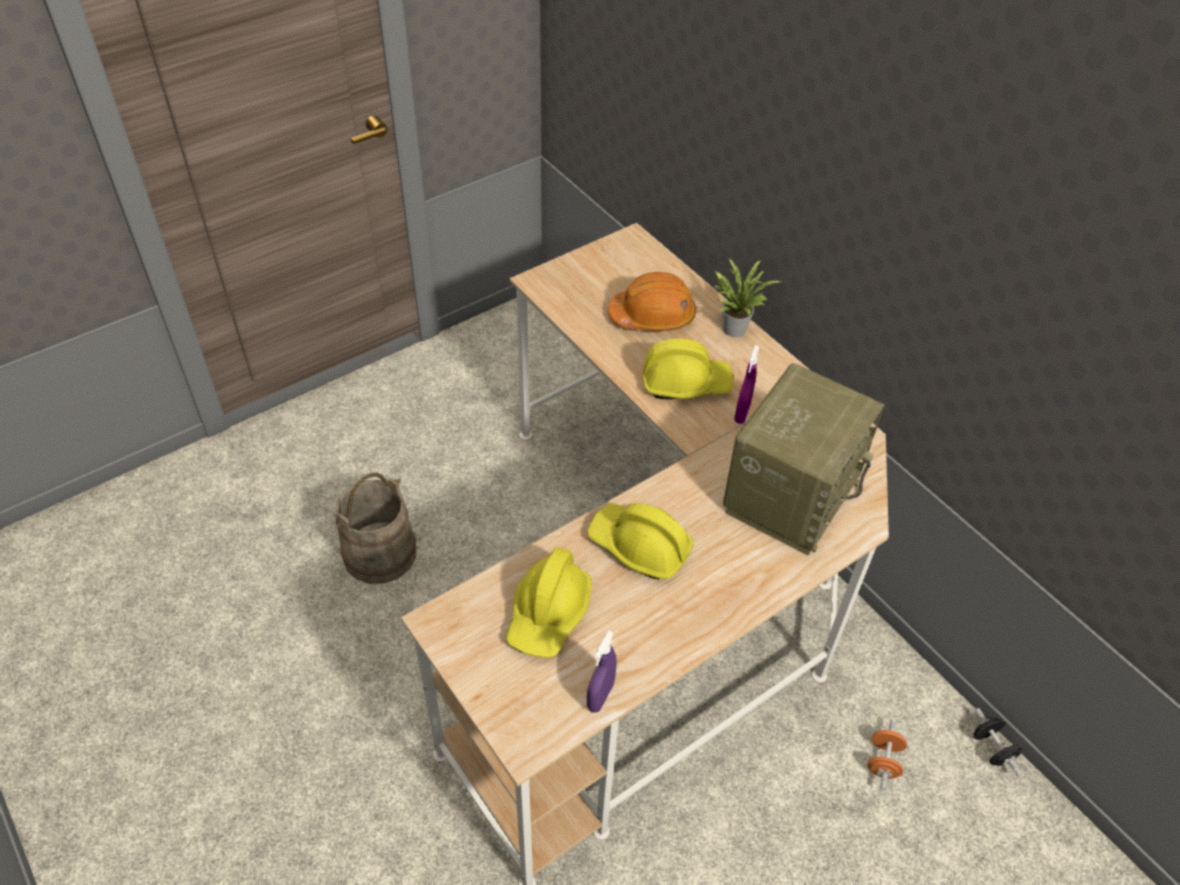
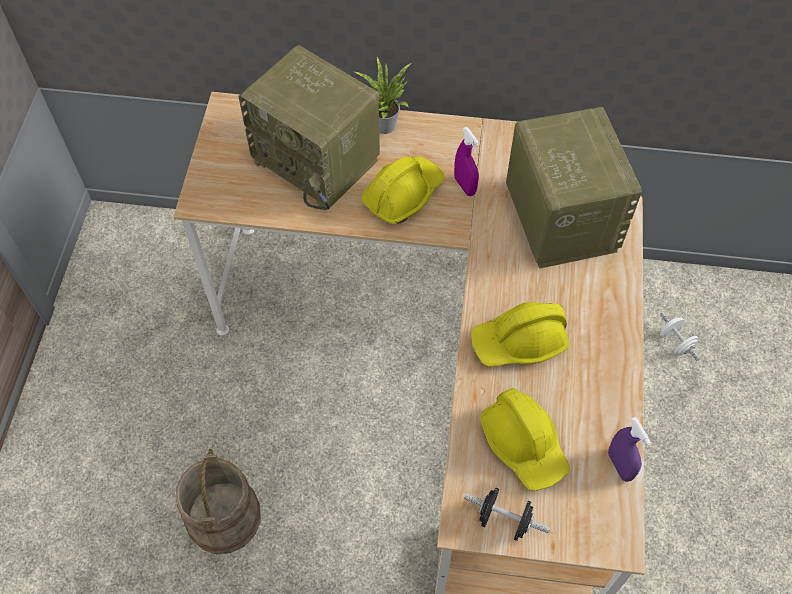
camera: 45 degrees left, 10 degrees up
orange hard hat [608,272,696,331] -> radio [238,45,380,210]
orange dumbbell [867,720,907,790] -> white dumbbell [660,312,700,361]
black dumbbell [973,708,1022,777] -> black dumbbell moved to [464,488,550,541]

